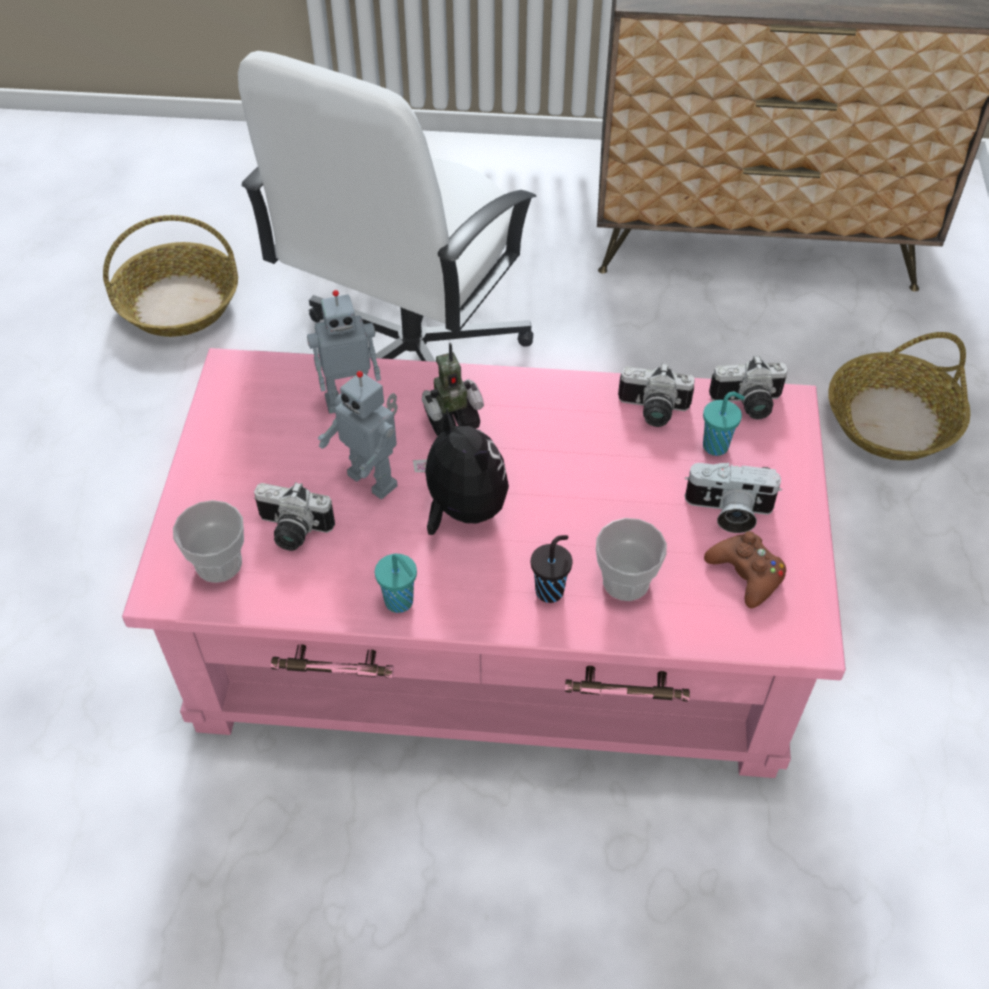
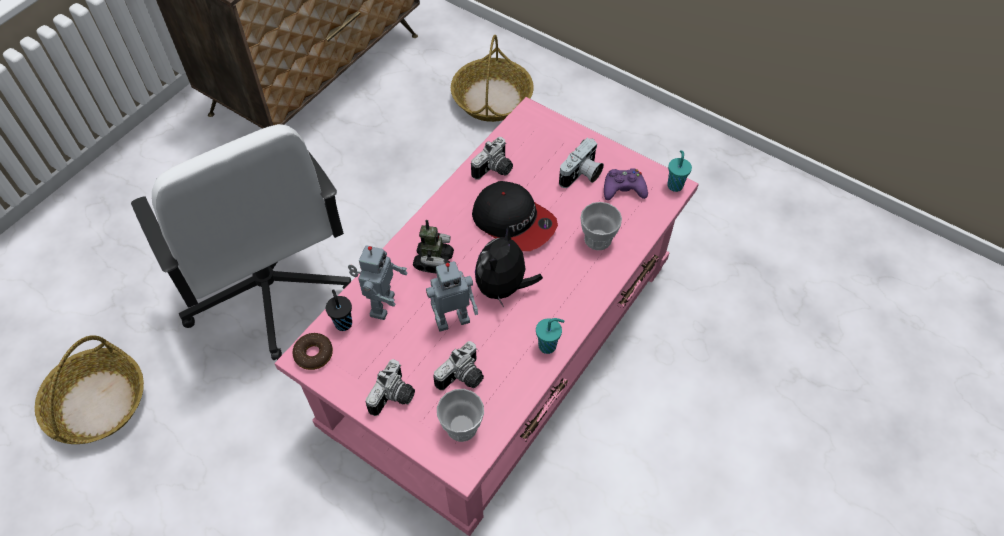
camera: 60 degrees left, 5 degrees up
plush toy [413,409,509,535] -> plush toy turned 60 degrees counterclockwise [475,227,543,308]
black cup [531,535,573,603] -> black cup moved to [326,289,352,331]
turquoise cup [703,392,745,456] -> turquoise cup moved to [668,150,692,192]
brown game controller [704,531,786,609] -> purple game controller [604,168,648,200]
camera [709,355,788,419] -> camera moved to [366,359,415,416]
none -> donut [293,333,333,370]
none -> cap [472,181,558,251]

